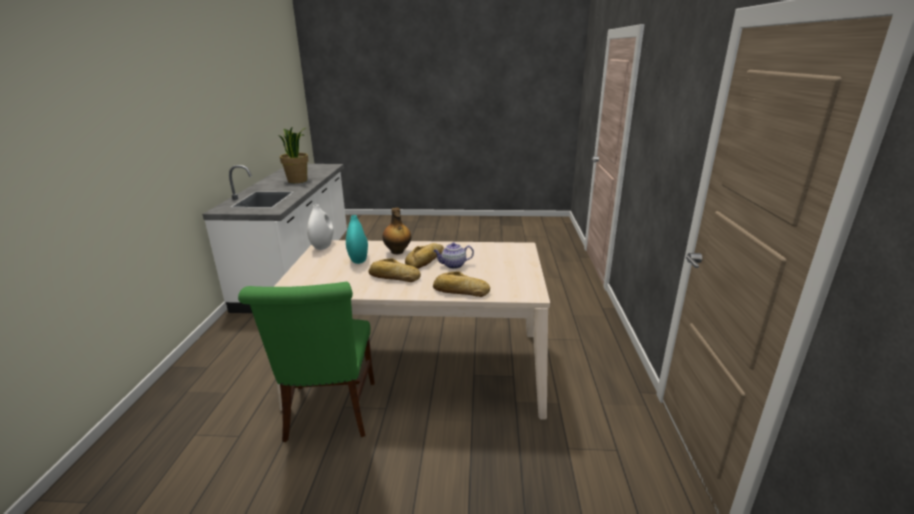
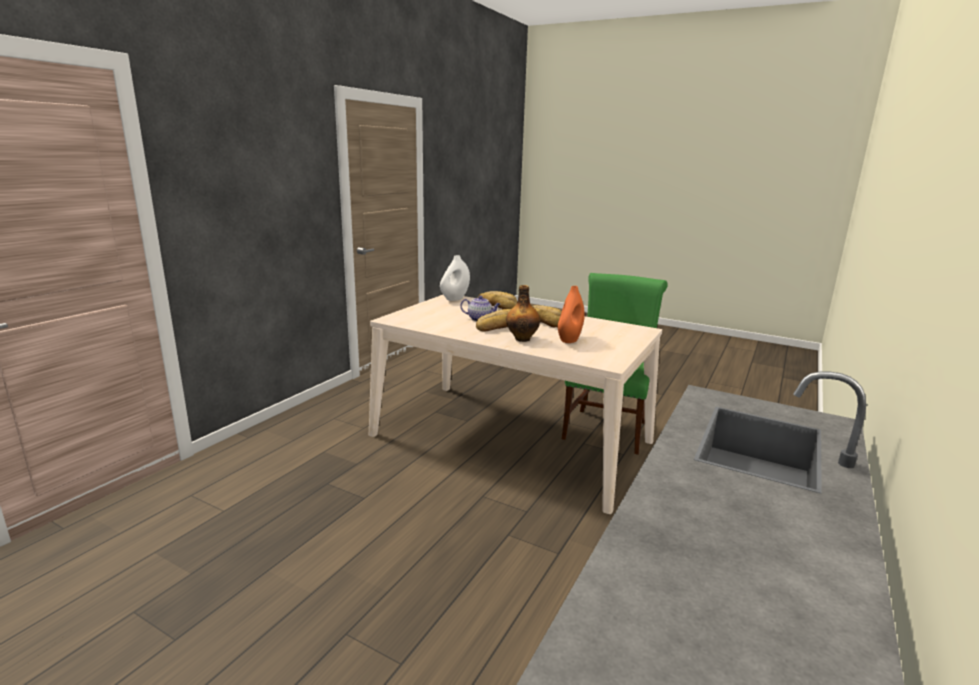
camera: 155 degrees left, 5 degrees down
potted plant [278,128,309,183] -> none
white vase [307,204,334,250] -> white vase moved to [440,255,470,301]
turquoise vase [346,215,368,264] -> orange vase [558,286,585,343]

